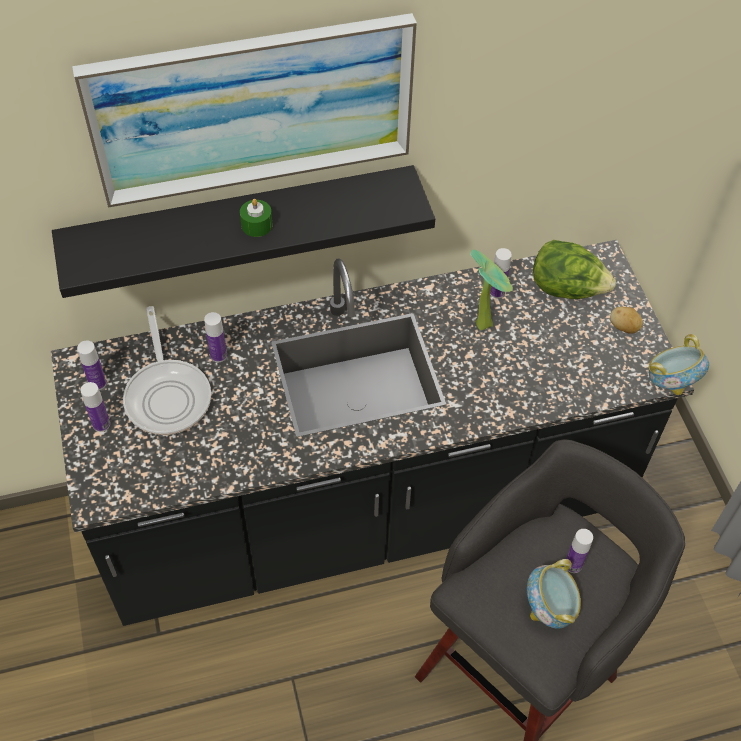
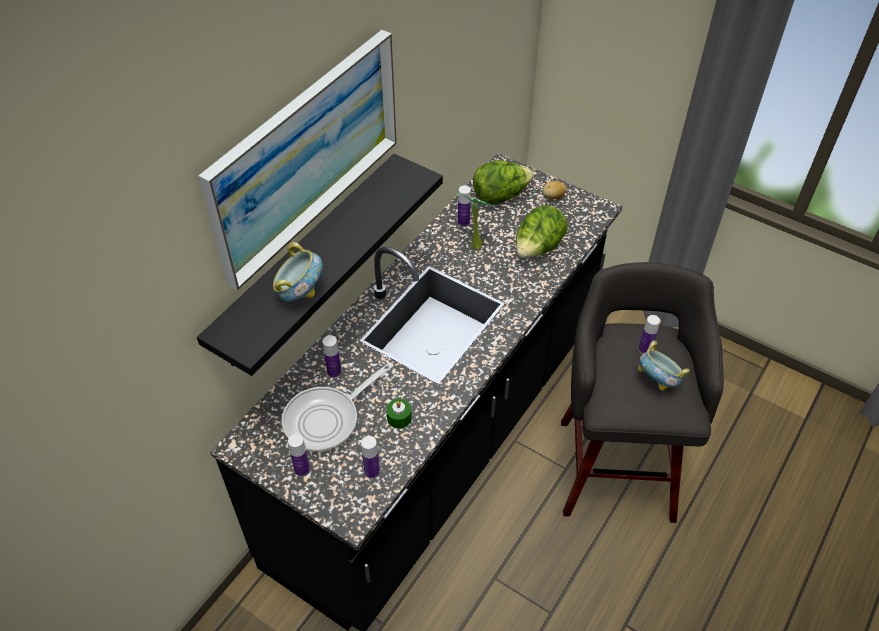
camera: 40 degrees left, 5 degrees down
bottle [77,340,106,390] -> bottle moved to [361,436,380,479]
frying pan [123,306,211,435] -> frying pan turned 105 degrees clockwise [282,362,394,452]
green candle [240,199,272,237] -> green candle moved to [386,399,412,429]
bowl [649,334,709,395] -> bowl moved to [273,242,323,301]
none -> lettuce [516,205,568,258]

